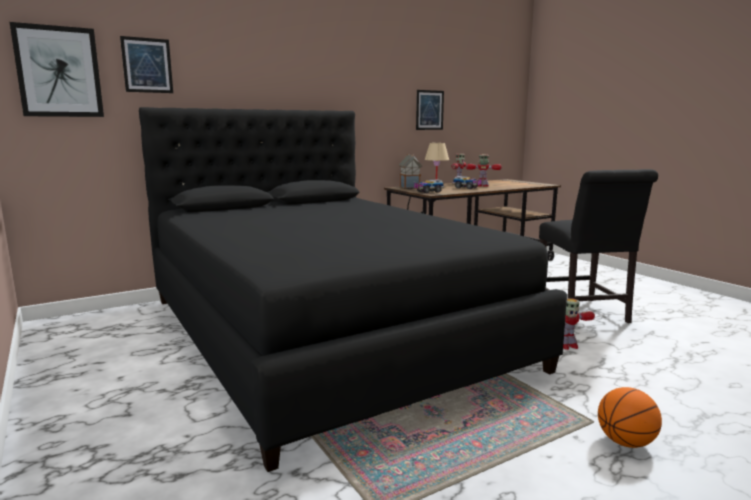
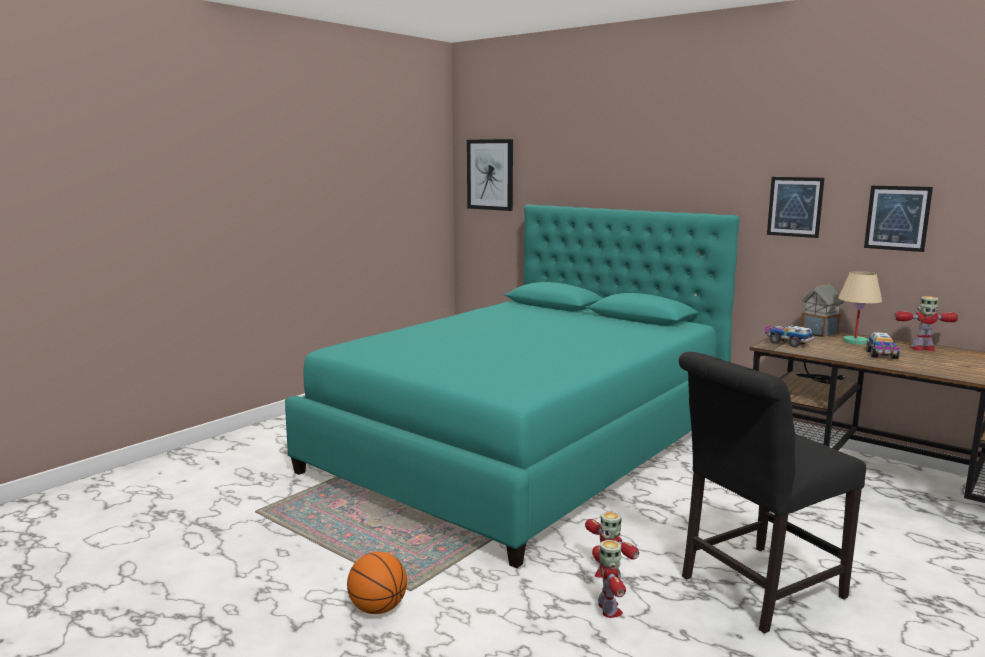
camera: 70 degrees right, 0 degrees up
picture [120,36,173,93] -> picture moved to [767,177,825,238]
black bed [139,107,567,472] -> turquoise bed [285,205,740,568]
toy robot [466,155,502,187] -> toy robot moved to [592,540,626,618]

